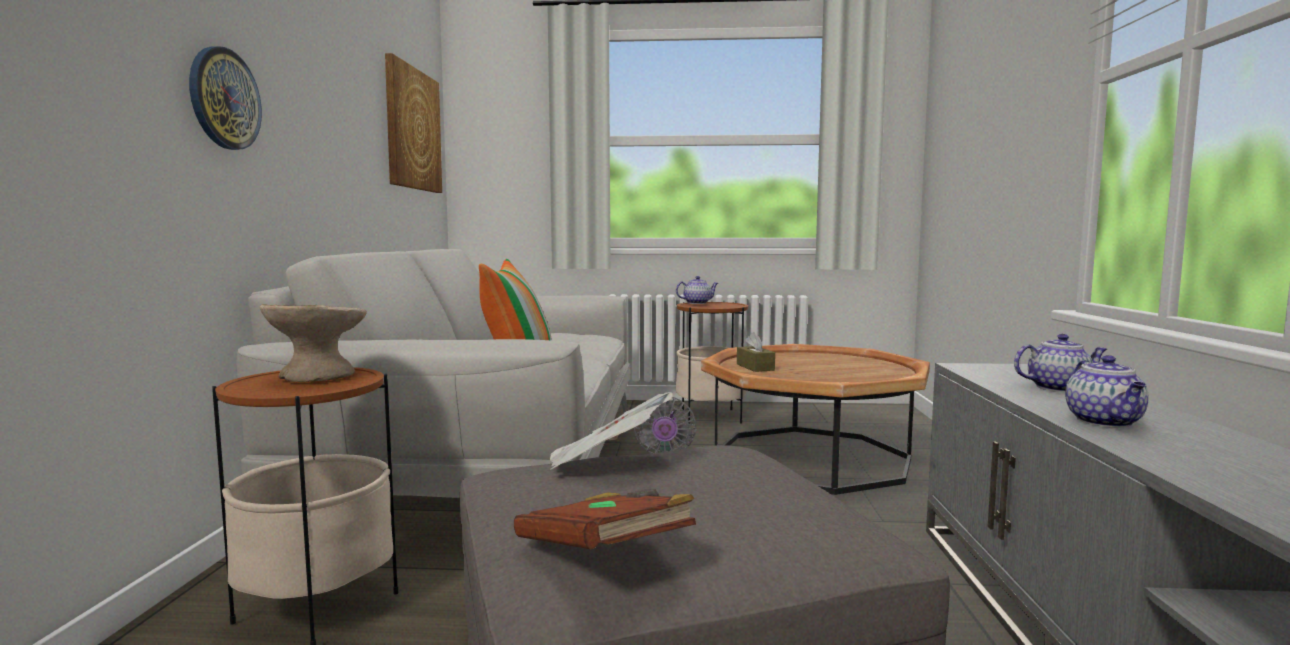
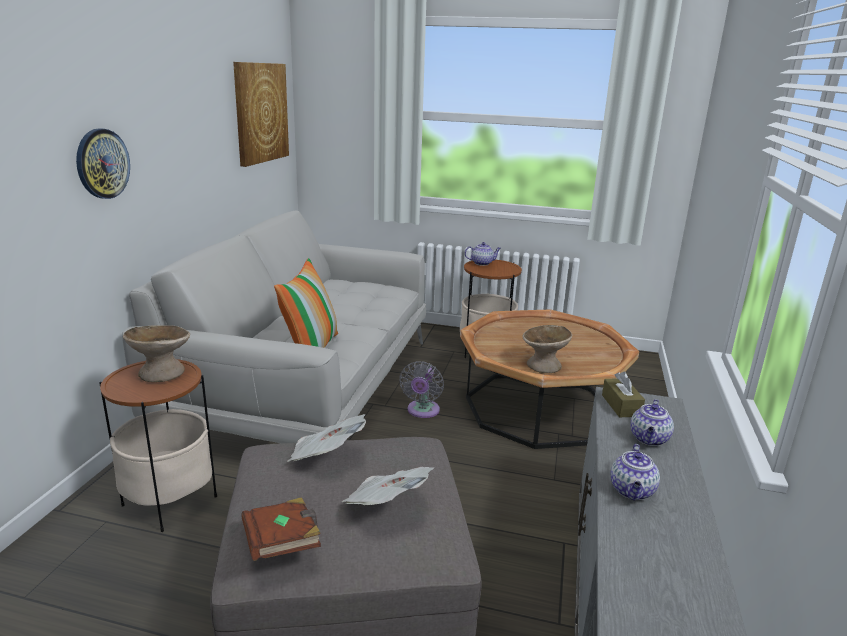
camera: 10 degrees right, 15 degrees up
brown tissue box [737,332,775,372] -> brown tissue box moved to [602,371,645,417]
teapot [1014,334,1107,392] -> teapot turned 105 degrees clockwise [630,399,674,446]
none -> newspaper [342,467,434,505]
none -> beige bowl [522,325,572,373]

